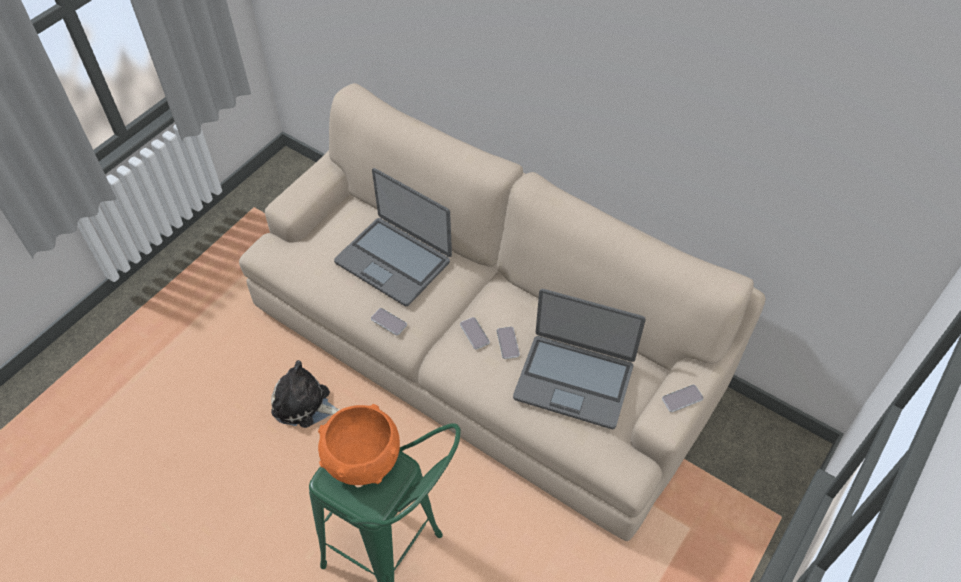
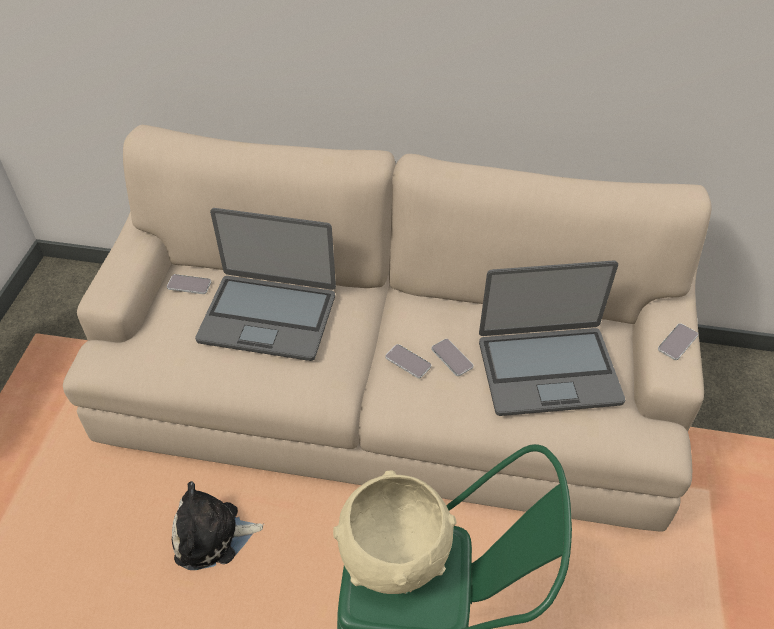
camera: 25 degrees left, 5 degrees down
orange bowl [318,404,400,485] -> beige bowl [333,471,456,594]
phone [371,308,407,335] -> phone moved to [167,274,211,294]

